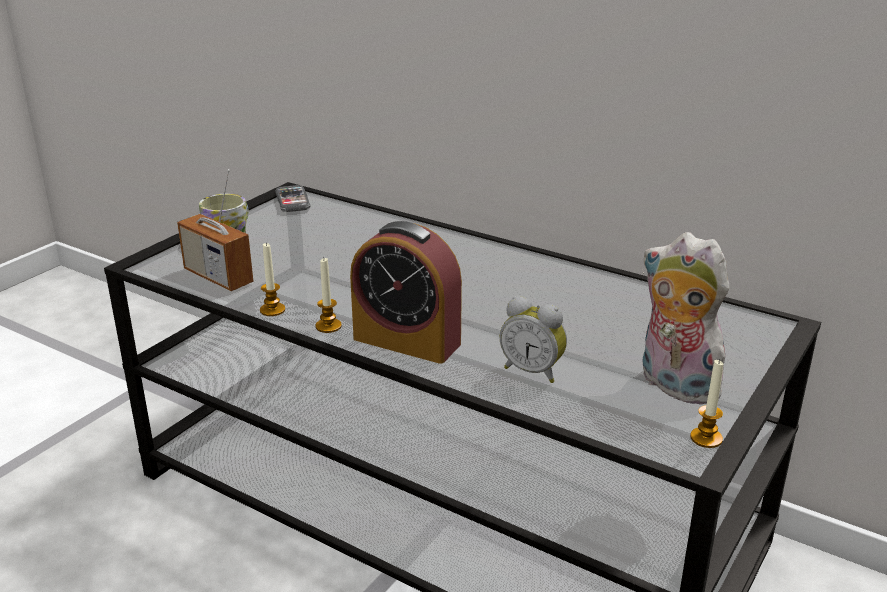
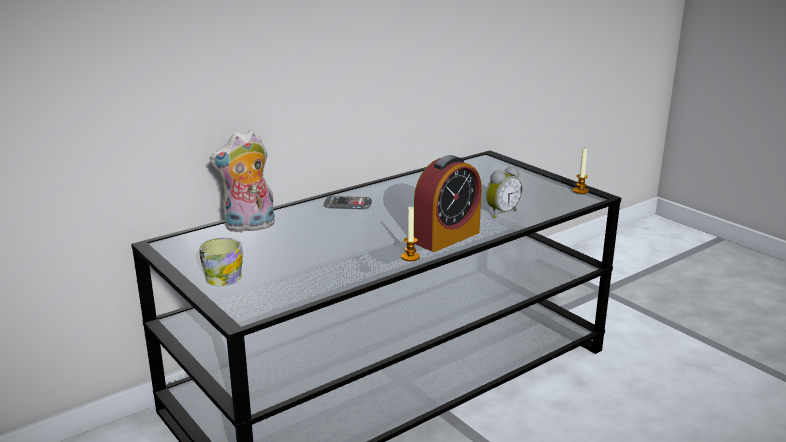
camera: 70 degrees left, 5 degrees down
radio [177,169,253,291] -> none
candle [260,243,285,316] -> none
phone [275,185,311,212] -> phone moved to [324,196,372,209]
plush toy [642,232,732,405] -> plush toy moved to [209,130,275,232]

